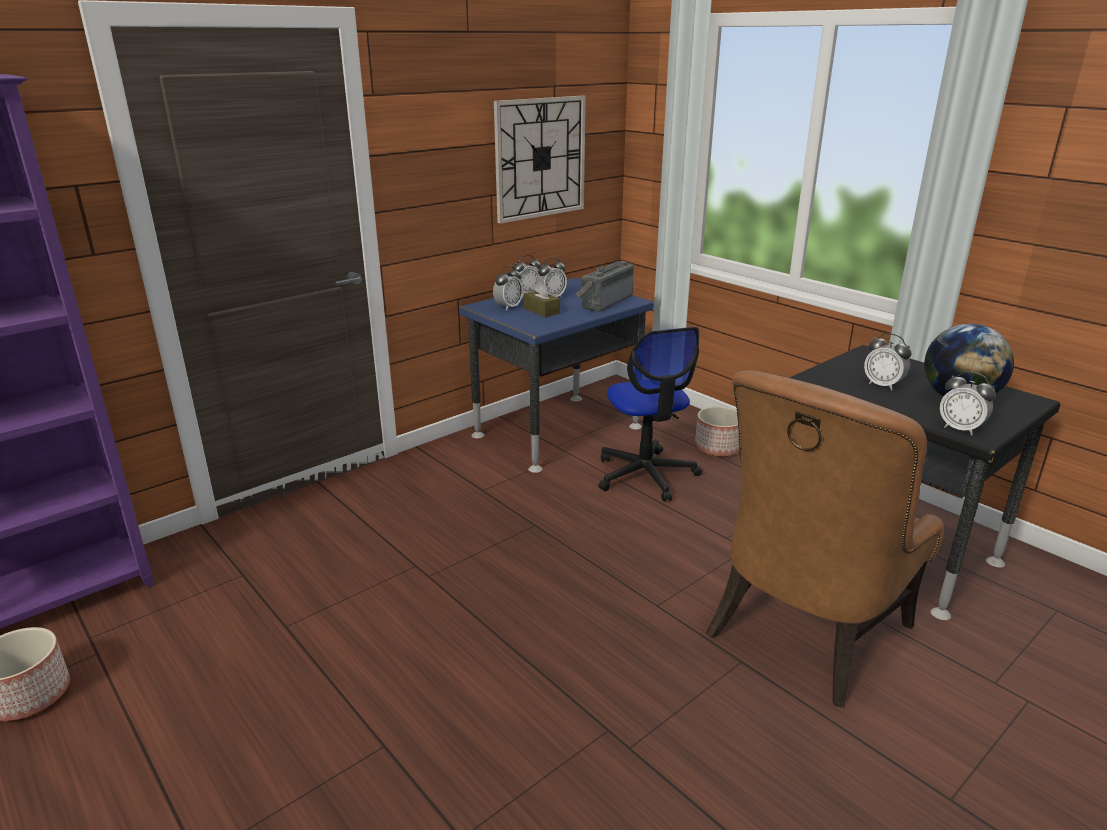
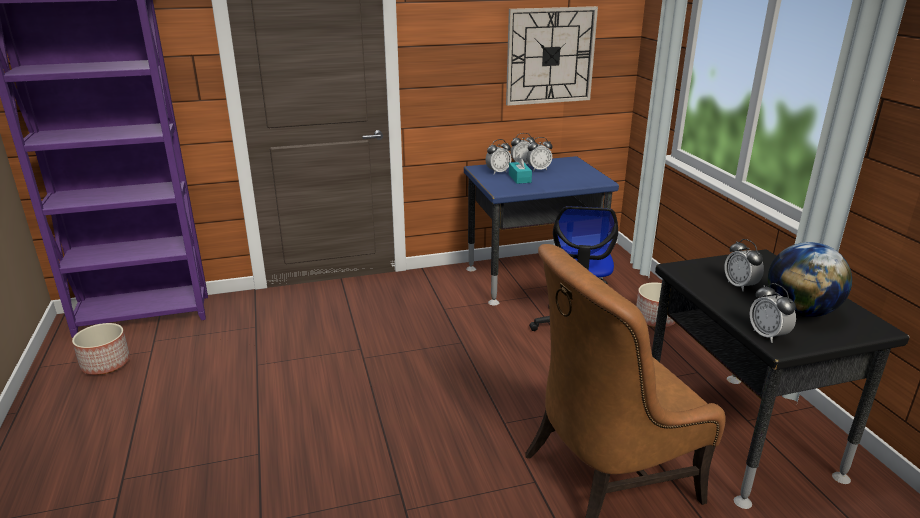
camera: 25 degrees right, 0 degrees up
brown tissue box [524,281,560,317] -> turquoise tissue box [509,155,532,184]
radio [576,261,634,312] -> none

